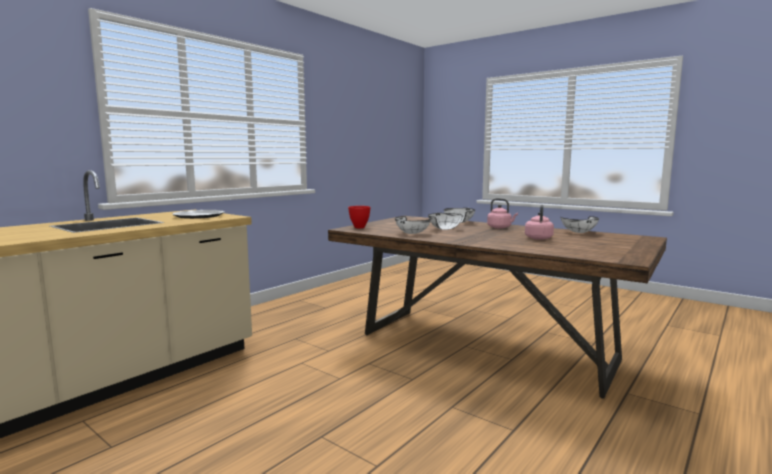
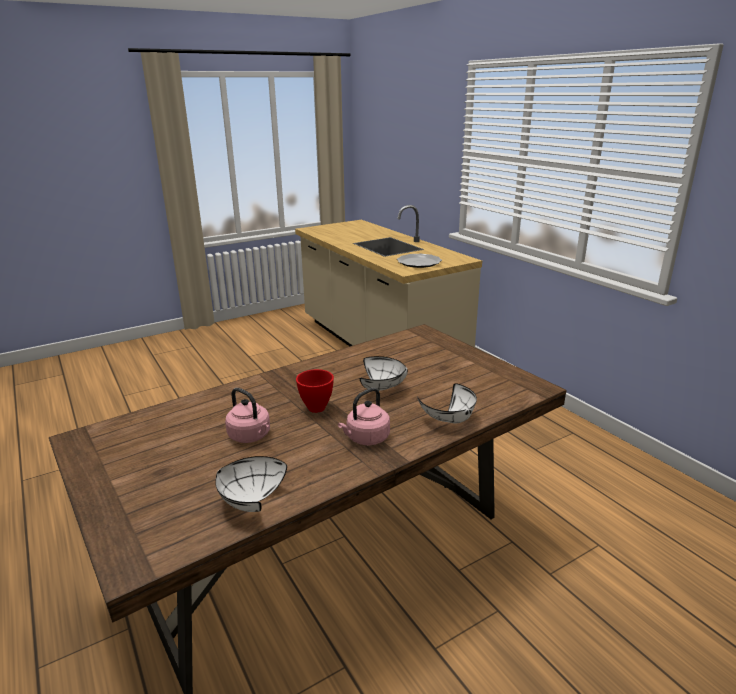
camera: 110 degrees right, 15 degrees up
red bowl [348,206,371,228] -> red bowl moved to [296,369,334,413]
white bowl [395,216,431,234] -> none

